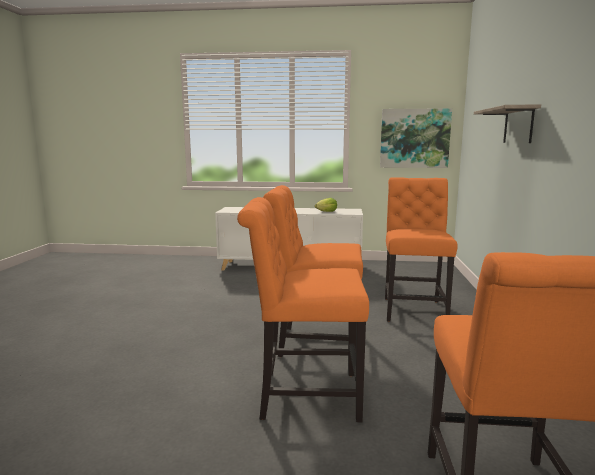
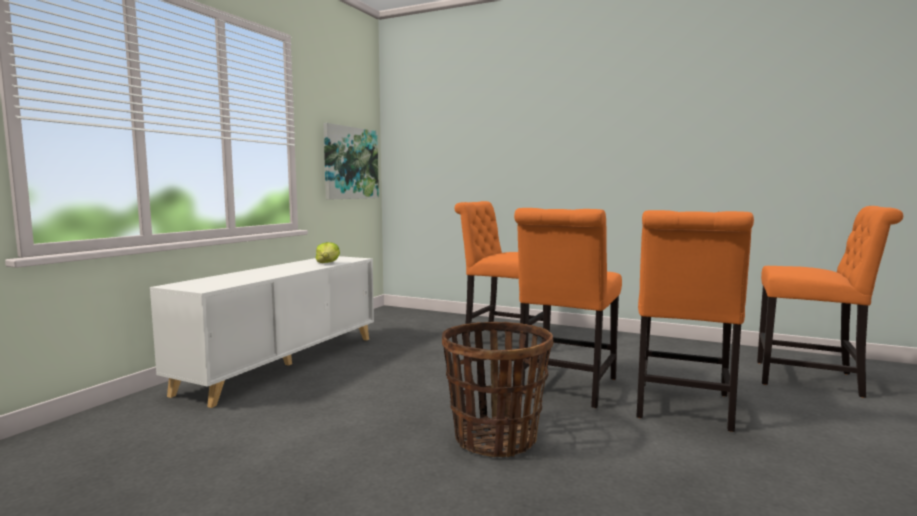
camera: 70 degrees left, 5 degrees down
shelf [474,105,541,143] -> none
none -> basket [442,322,554,457]

